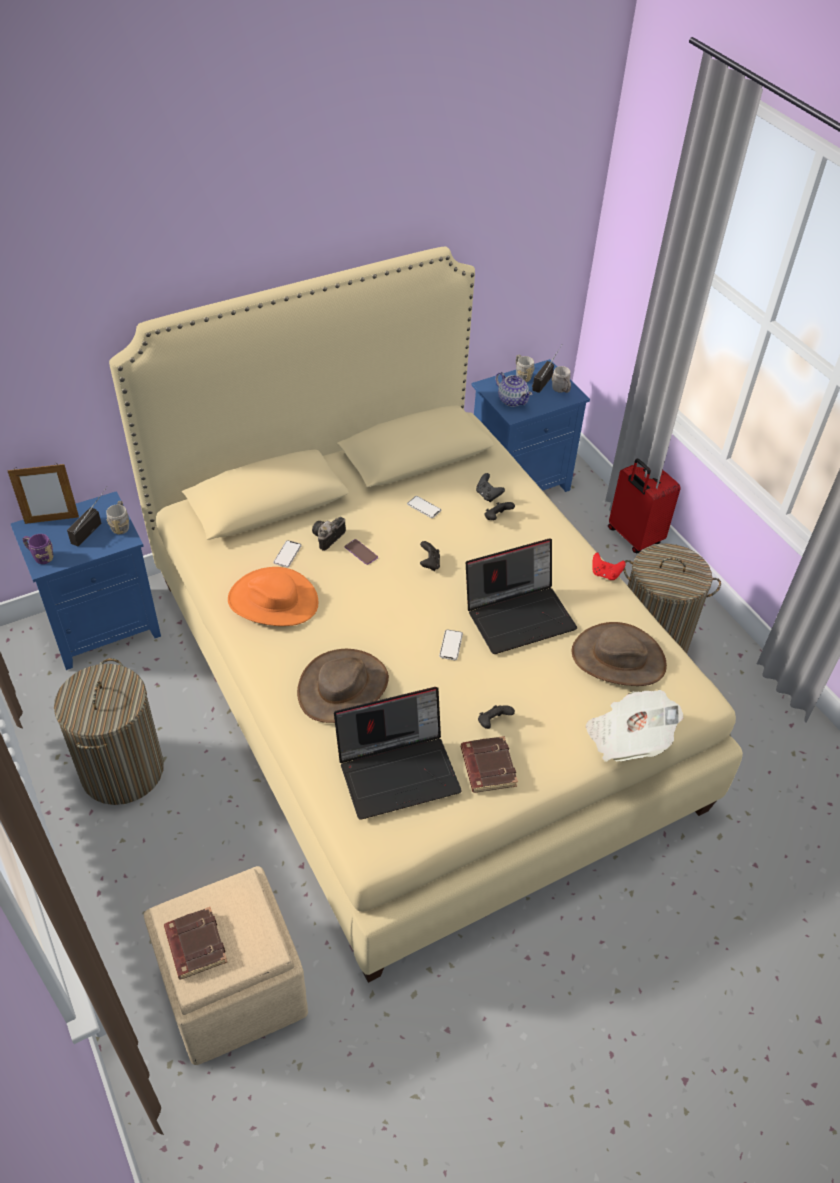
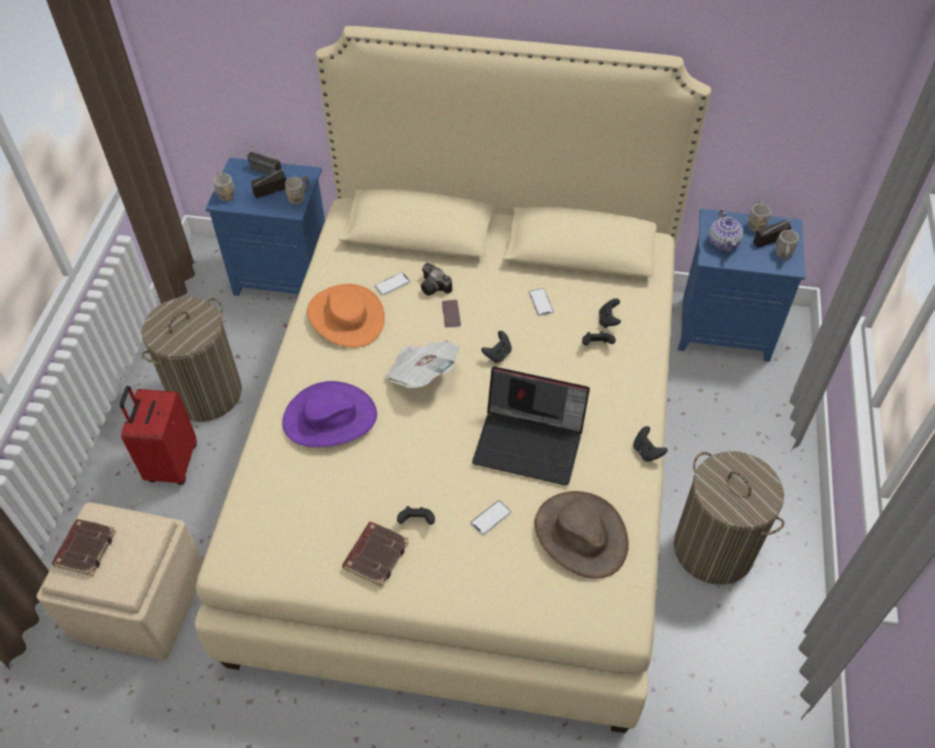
camera: 40 degrees right, 5 degrees up
picture frame [7,463,79,524] -> radio [234,136,282,175]
purple mug [22,534,53,564] -> grey mug [214,172,235,201]
brown hat [297,649,389,723] -> purple hat [282,381,377,447]
camera [312,517,346,551] -> camera turned 120 degrees counterclockwise [421,263,452,296]
laptop [334,687,462,820] -> none
phone [439,629,463,660] -> phone moved to [471,500,511,535]
newspaper [585,690,683,762] -> newspaper moved to [385,341,460,388]
red game controller [592,553,626,580] -> black game controller [633,426,668,462]
red suitcase [608,459,681,553] -> red suitcase moved to [120,386,197,485]

